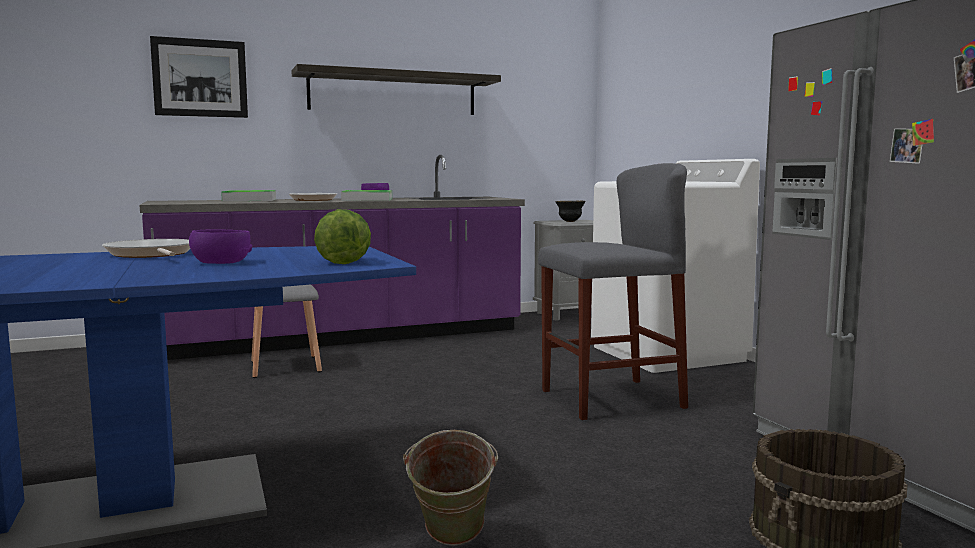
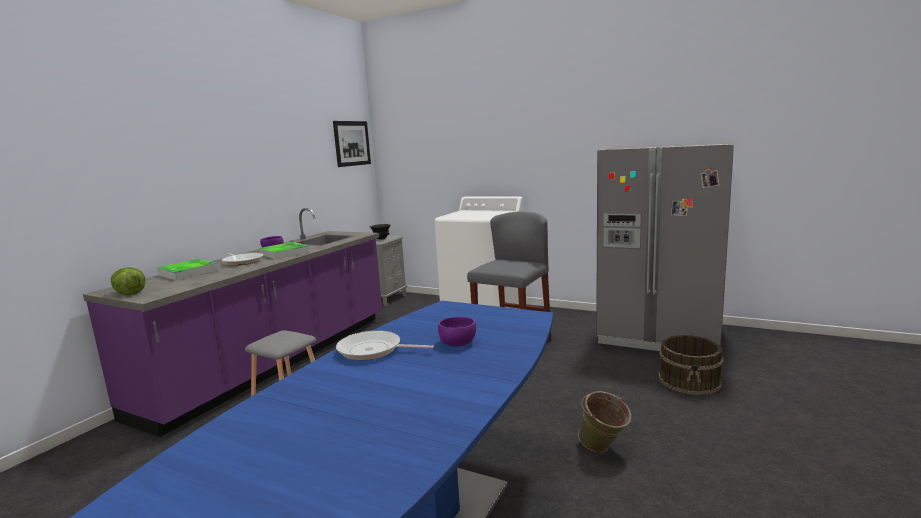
camera: 40 degrees left, 5 degrees up
picture [150,36,248,118] -> picture moved to [333,121,371,167]
shelf [291,64,501,115] -> none
lettuce [314,209,371,264] -> lettuce moved to [111,267,146,296]

